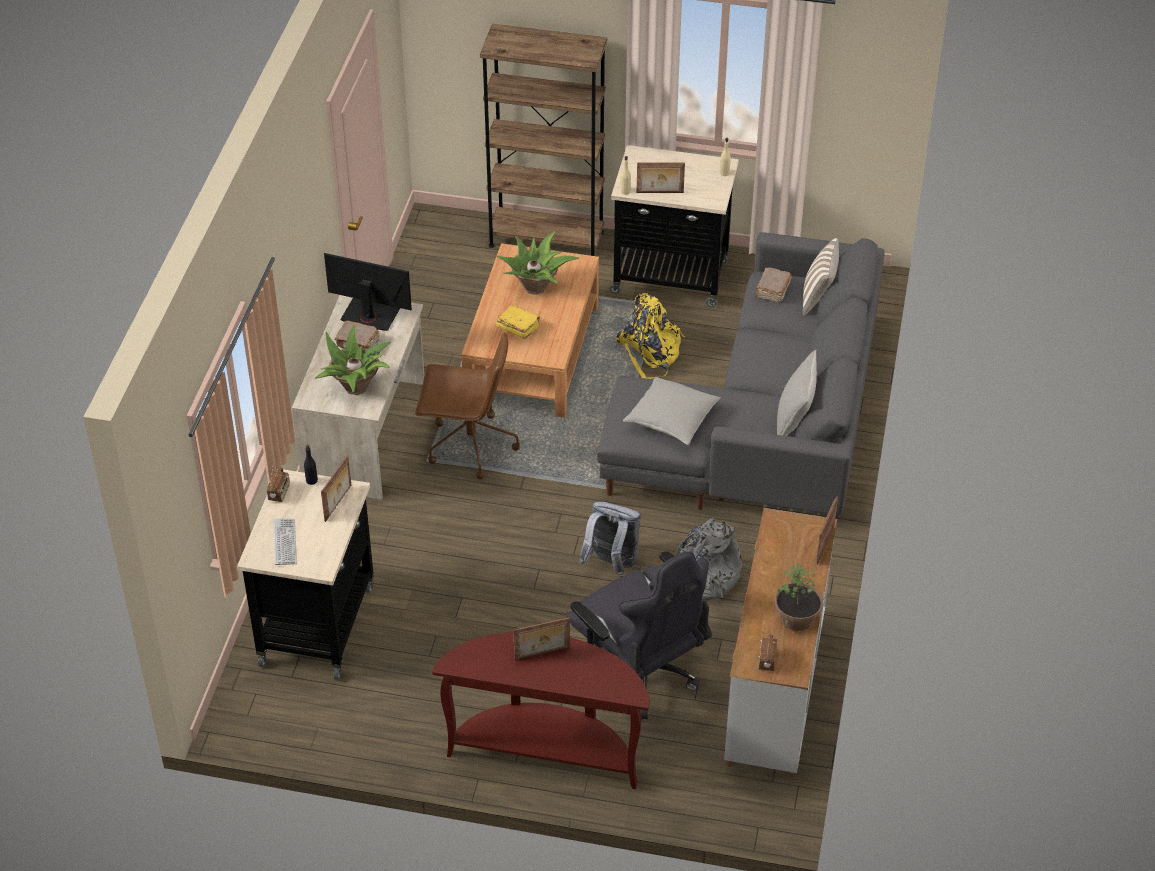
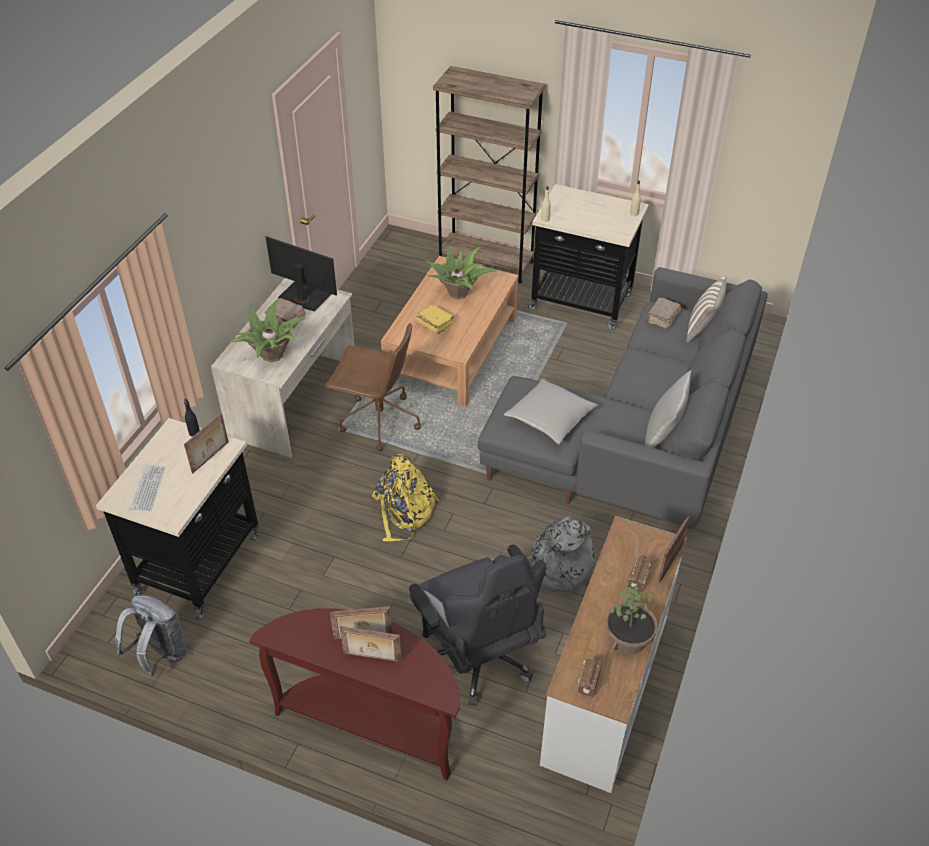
camera: 10 degrees right, 0 degrees up
radio [267,467,290,502] -> radio moved to [627,555,651,592]
grey backpack [579,502,641,578] -> grey backpack moved to [115,595,187,677]
yellow backpack [615,293,685,379] -> yellow backpack moved to [371,454,439,541]
picture frame [636,162,685,193] -> picture frame moved to [340,626,402,663]

